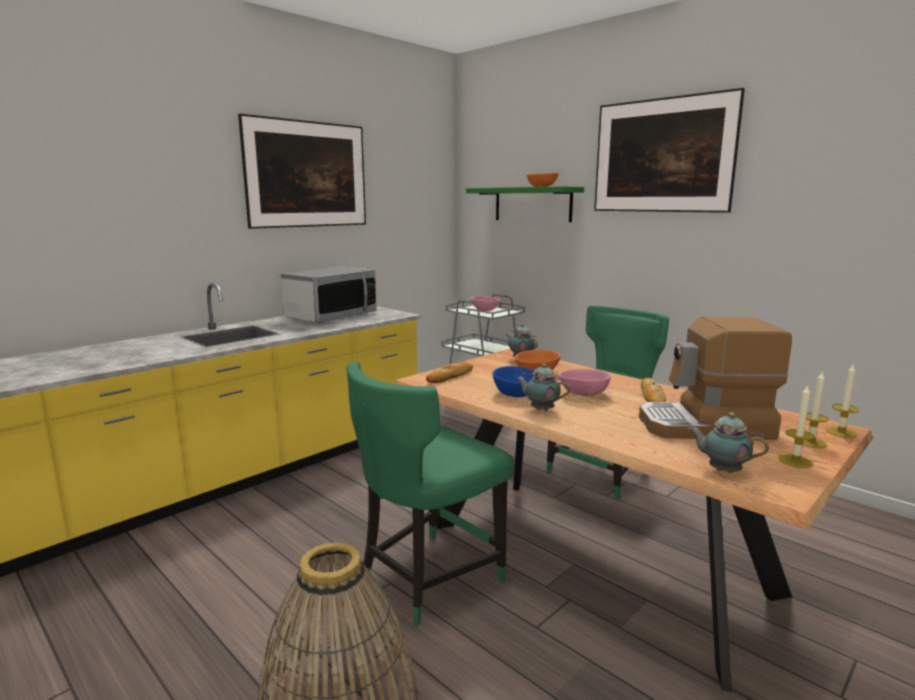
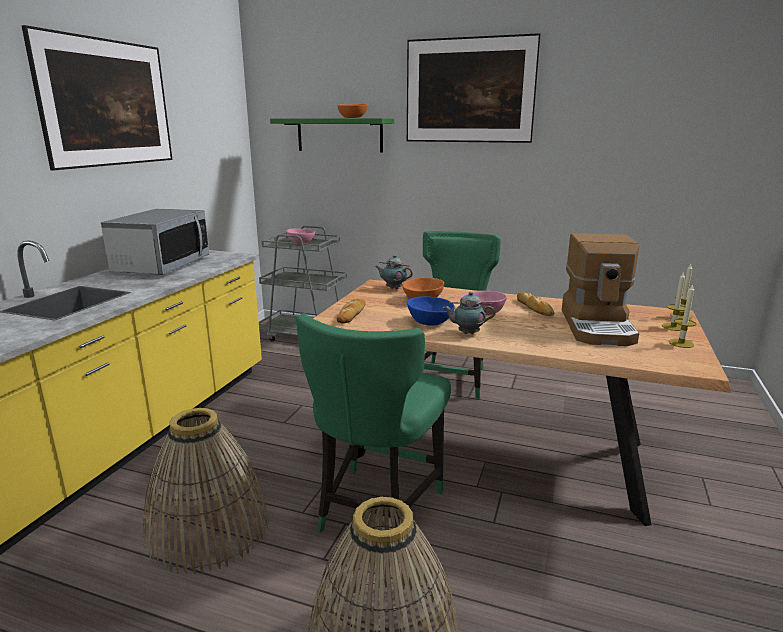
camera: 25 degrees left, 5 degrees up
coffee machine [639,317,792,440] -> coffee machine turned 60 degrees counterclockwise [562,233,639,346]
teapot [688,412,769,473] -> none
none -> basket [143,408,269,574]

